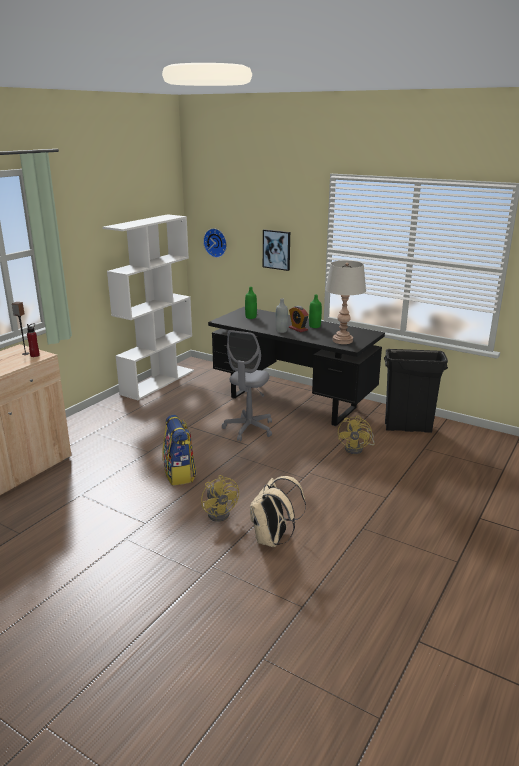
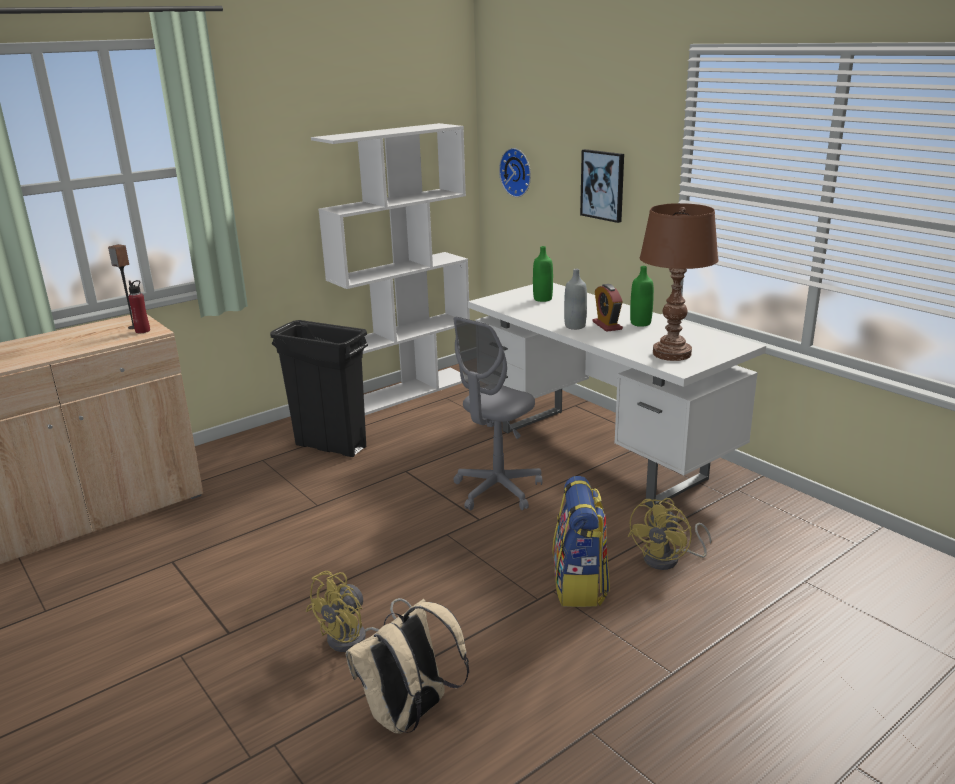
camera: 20 degrees right, 0 degrees up
backpack [162,415,196,486] -> backpack moved to [553,476,610,607]
yellow fan [201,475,239,522] -> yellow fan turned 45 degrees clockwise [306,571,412,652]
black desk [208,307,385,426] -> white desk [468,283,766,508]
grey table lamp [325,260,366,344] -> brown table lamp [640,203,719,361]
black trash can [384,349,448,433] -> black trash can moved to [270,320,368,457]

